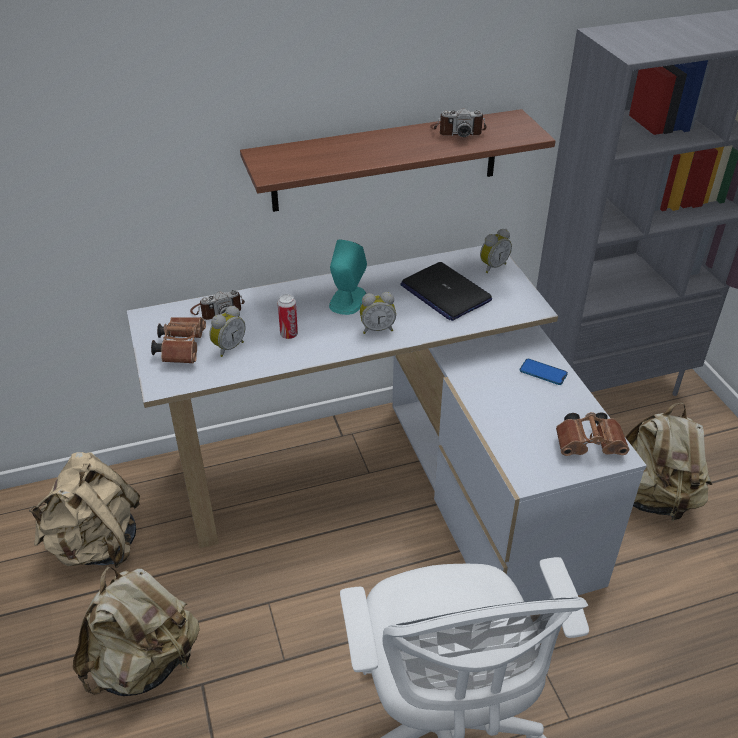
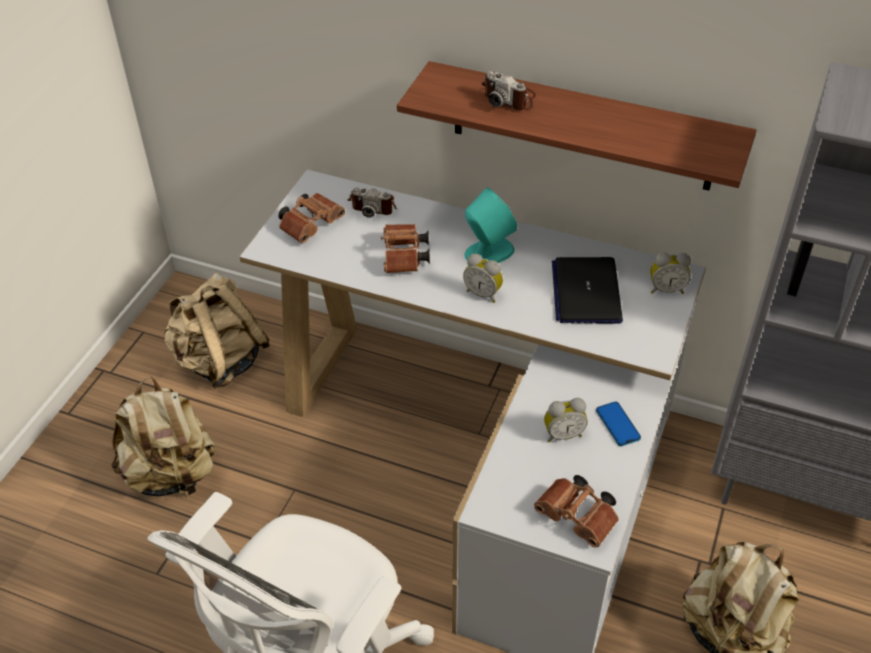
camera: 40 degrees right, 5 degrees up
alarm clock [209,306,245,357] -> alarm clock moved to [544,398,588,442]
can [277,294,298,339] -> brown binoculars [381,224,430,273]
camera [430,108,487,137] -> camera moved to [481,71,536,110]

